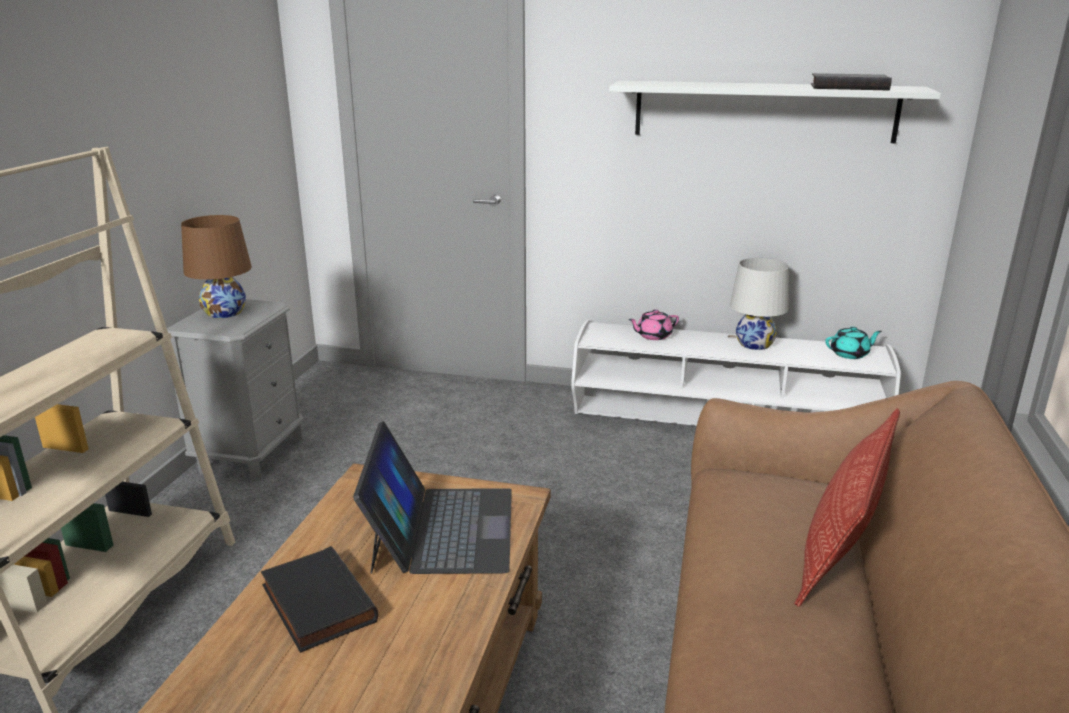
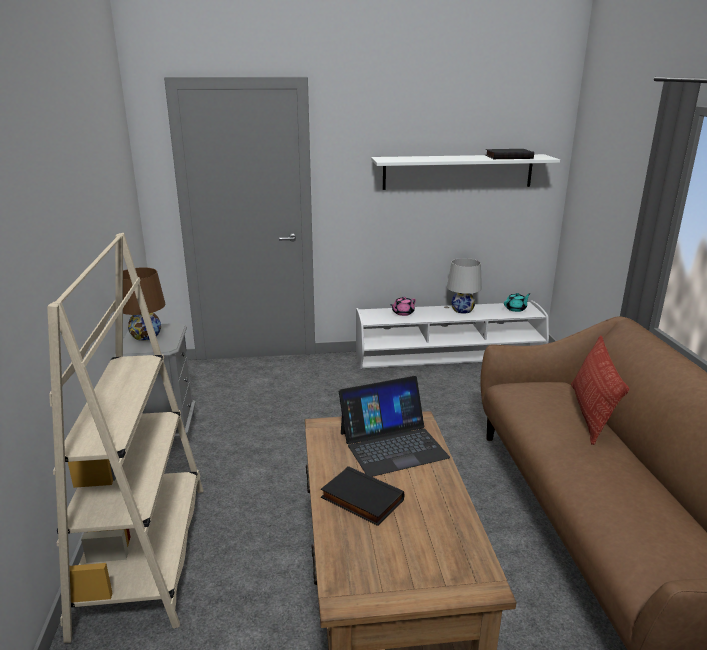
camera: 20 degrees left, 0 degrees up
laptop [353,421,512,574] -> laptop turned 90 degrees clockwise [339,376,450,477]

